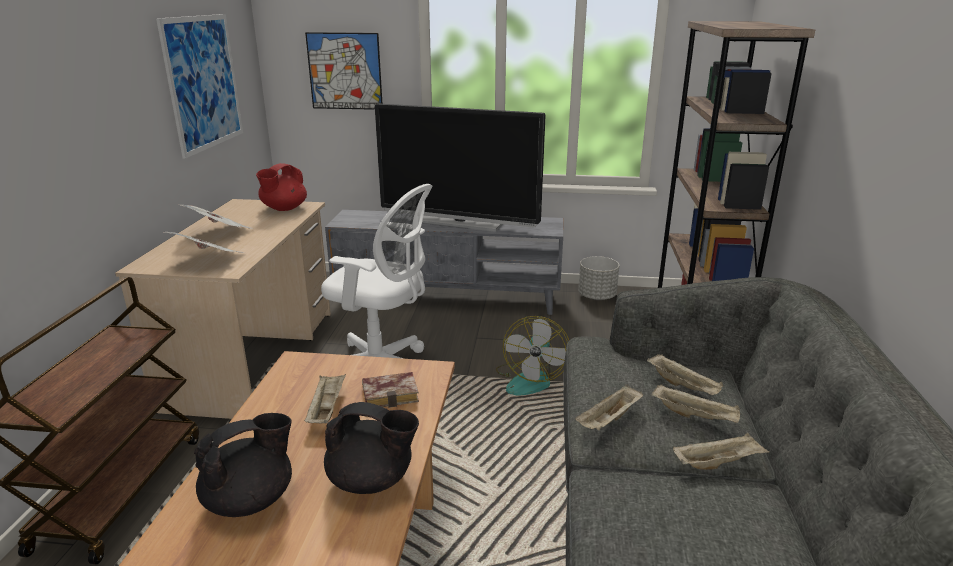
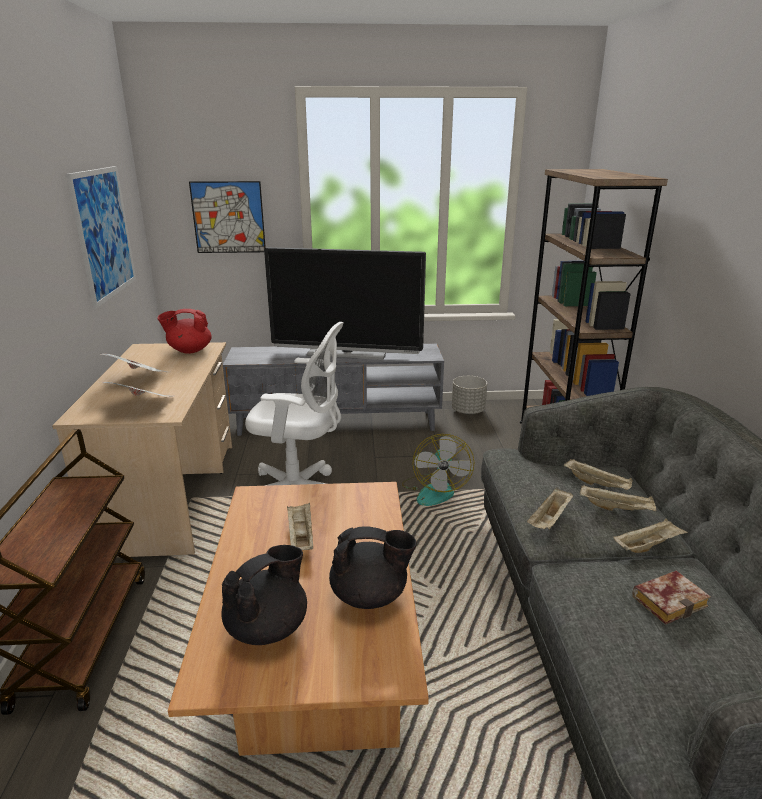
camera: 10 degrees left, 0 degrees up
red teapot [256,163,307,211] -> red teapot turned 60 degrees clockwise [157,309,212,354]
book [362,372,419,408] -> book moved to [632,571,711,625]

